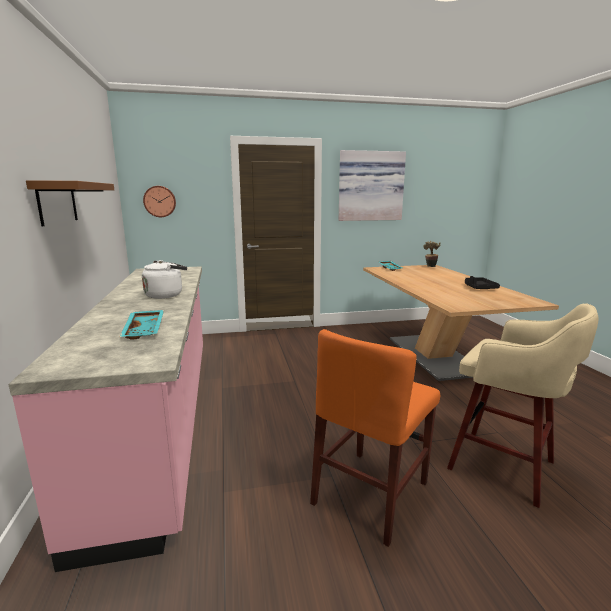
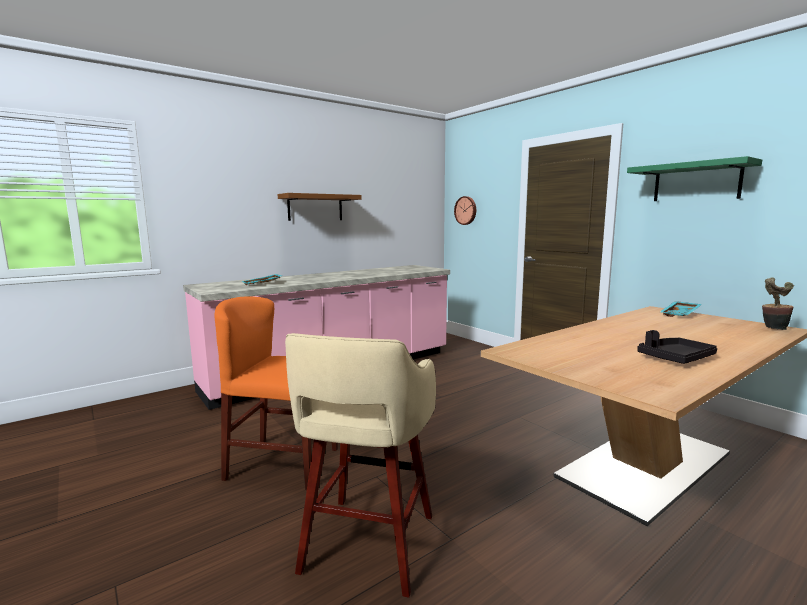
camera: 65 degrees right, 5 degrees down
white kettle [142,260,187,299] -> none
picture [339,150,406,221] -> green shelf [627,156,762,201]

